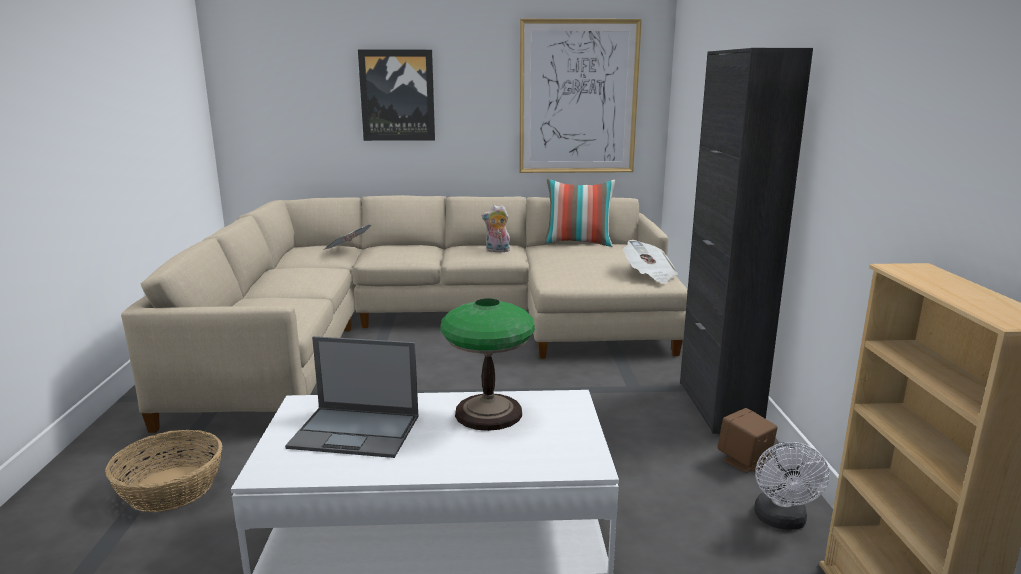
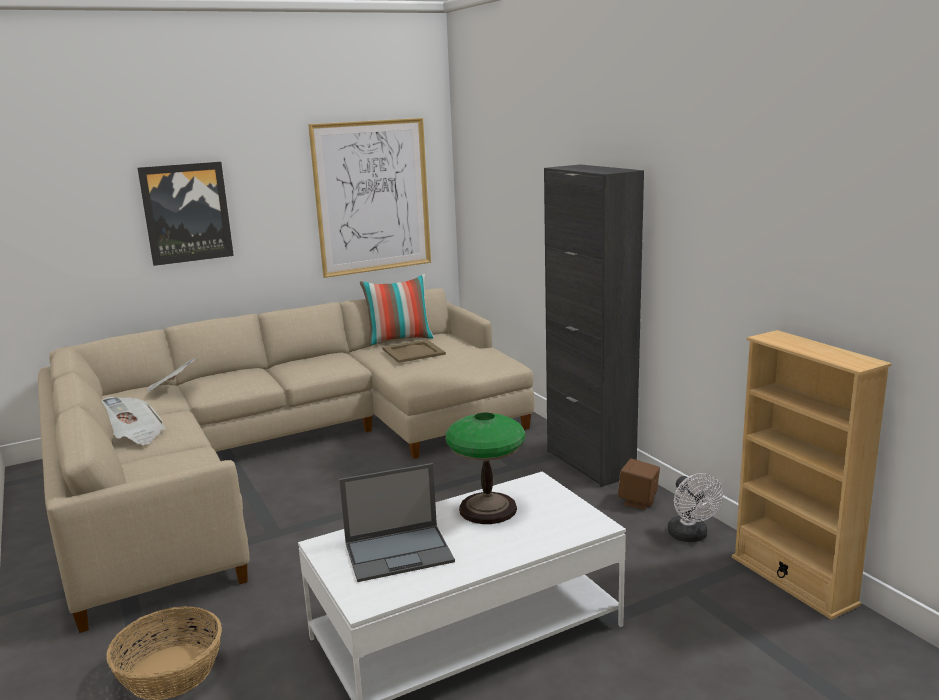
camera: 25 degrees left, 0 degrees up
plush toy [482,205,511,252] -> none
newspaper [623,240,678,284] -> newspaper moved to [102,397,166,445]
none -> beige tray [382,340,446,363]

